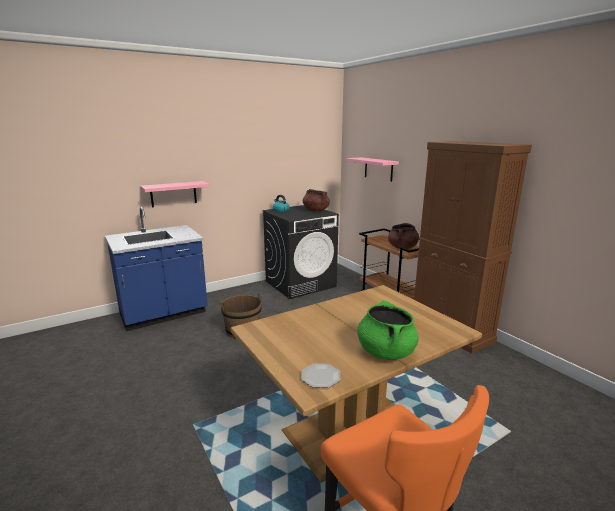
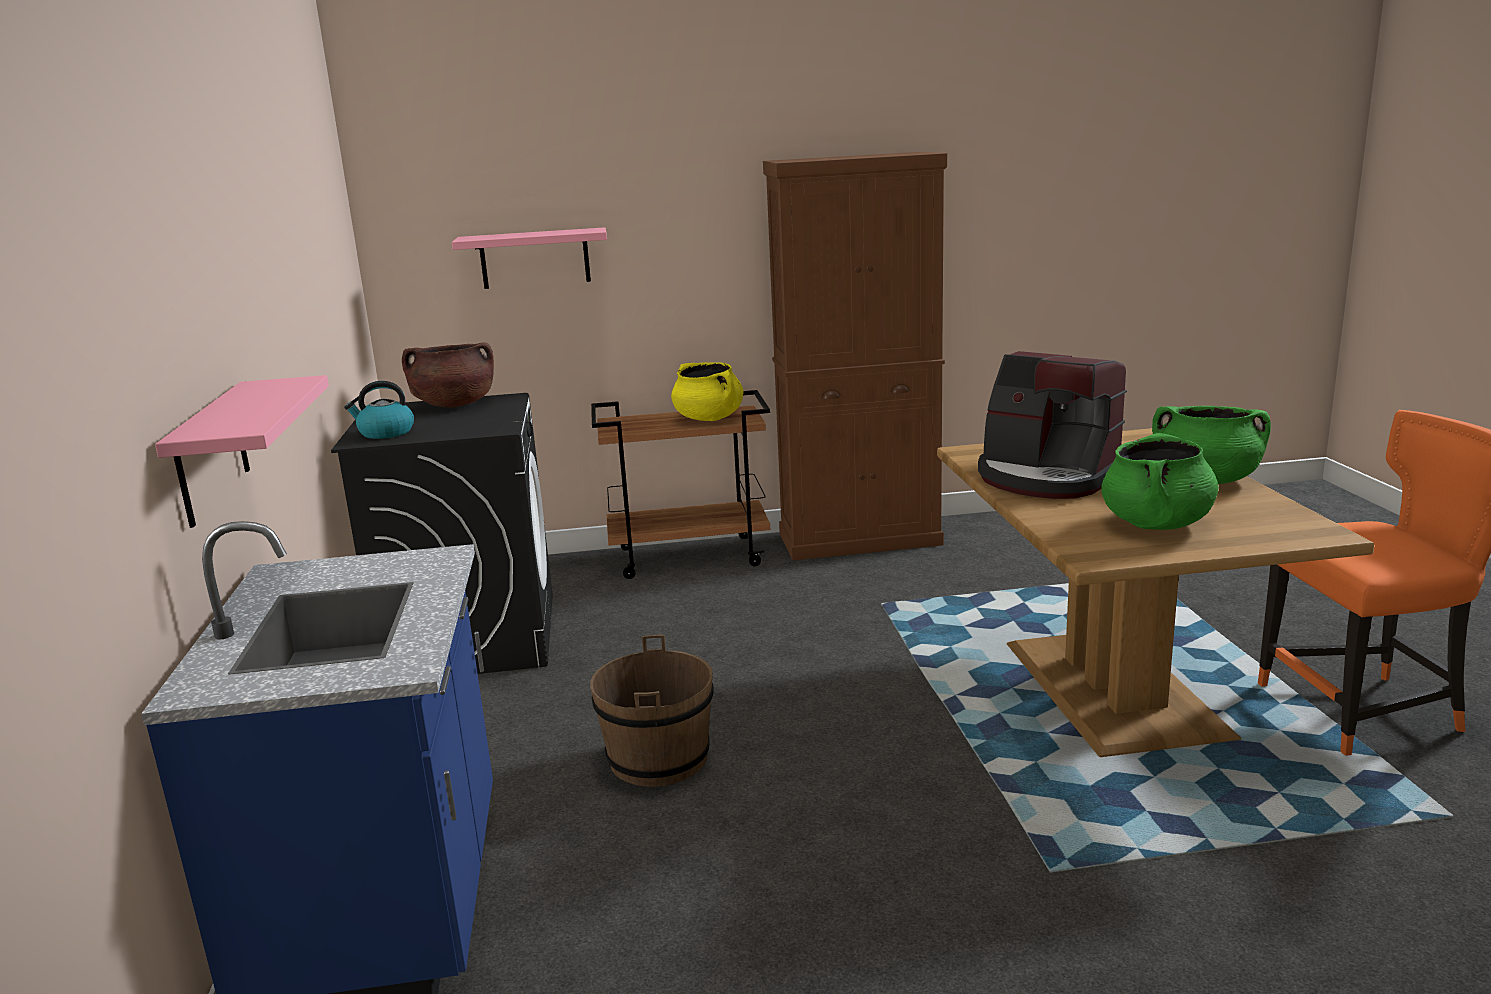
camera: 65 degrees left, 0 degrees up
plate [301,363,340,388] -> none
brown cooking pot [388,223,419,249] -> yellow cooking pot [671,362,744,421]
none -> coffee machine [978,351,1127,499]
none -> green cooking pot [1101,433,1219,530]

